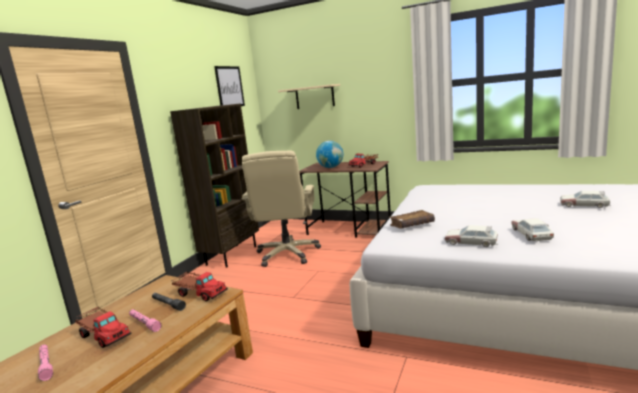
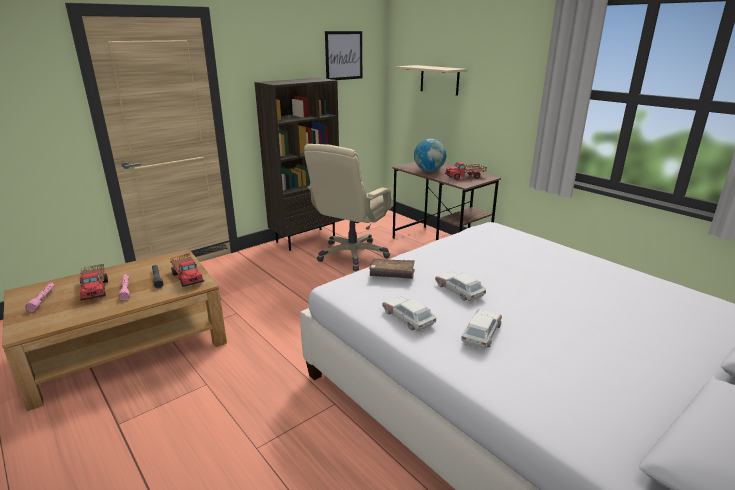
camera: 25 degrees right, 10 degrees up
toy car [560,191,611,208] -> toy car moved to [435,271,486,302]

